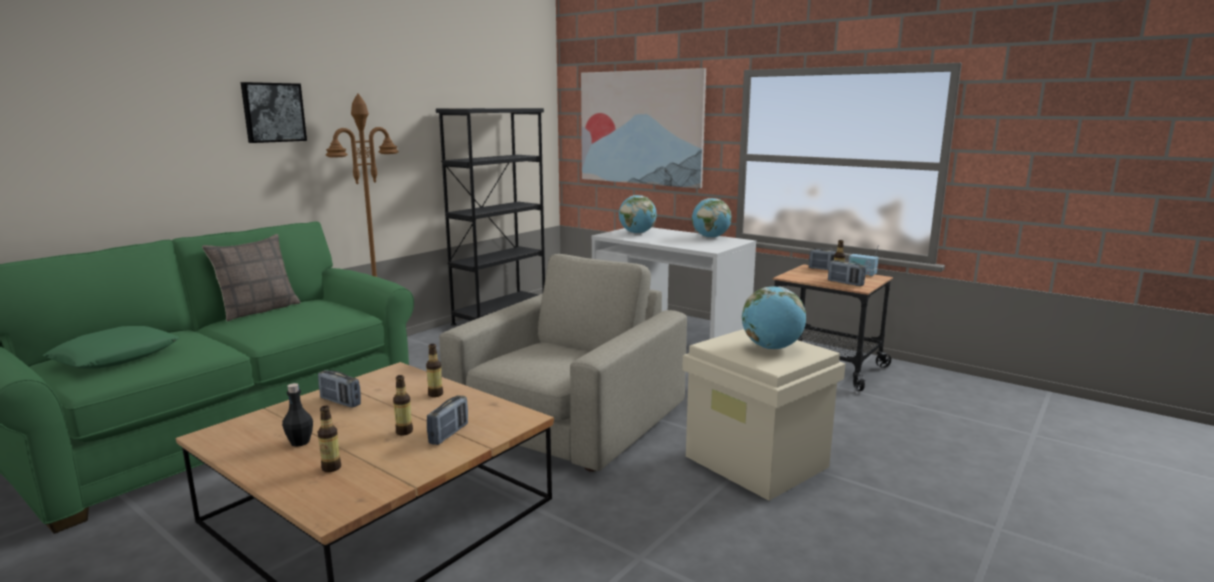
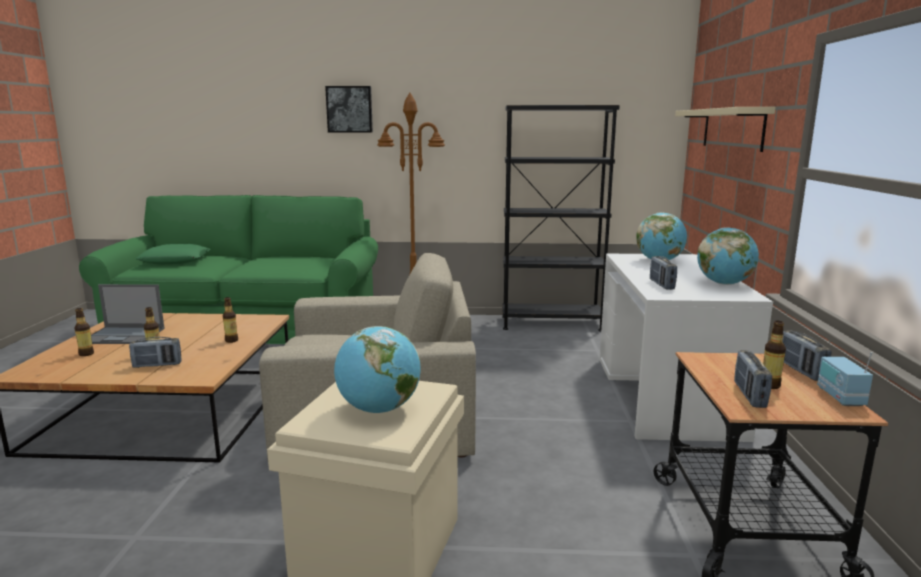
camera: 55 degrees right, 0 degrees up
pillow [202,234,300,322] -> none
black bottle [282,383,313,447] -> laptop [91,284,165,344]
radio [318,370,361,408] -> radio moved to [650,256,677,290]
picture [581,68,706,189] -> beige shelf [675,107,776,152]

